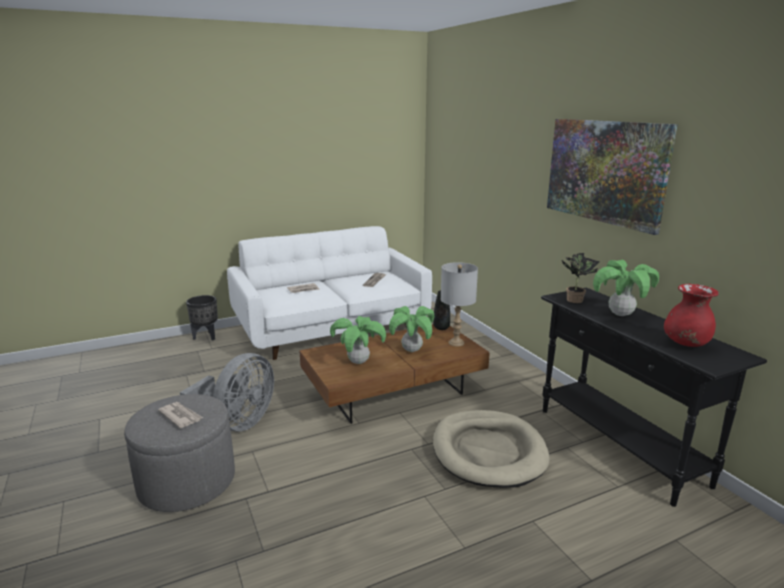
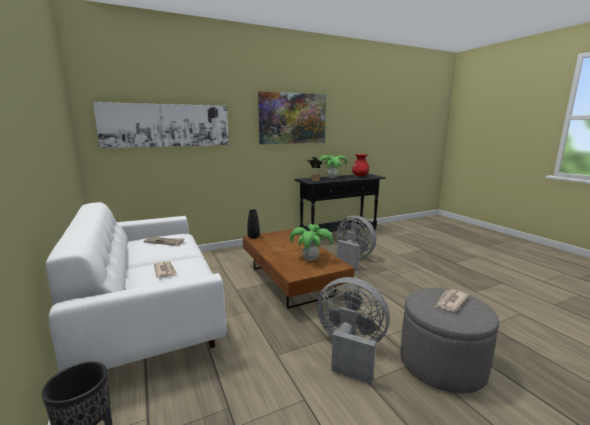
camera: 90 degrees left, 5 degrees down
potted plant [389,306,434,352] -> none
beige dog bed [433,410,550,488] -> grey fan [337,215,376,269]
grey table lamp [441,262,478,347] -> none
none -> picture [93,102,229,148]

